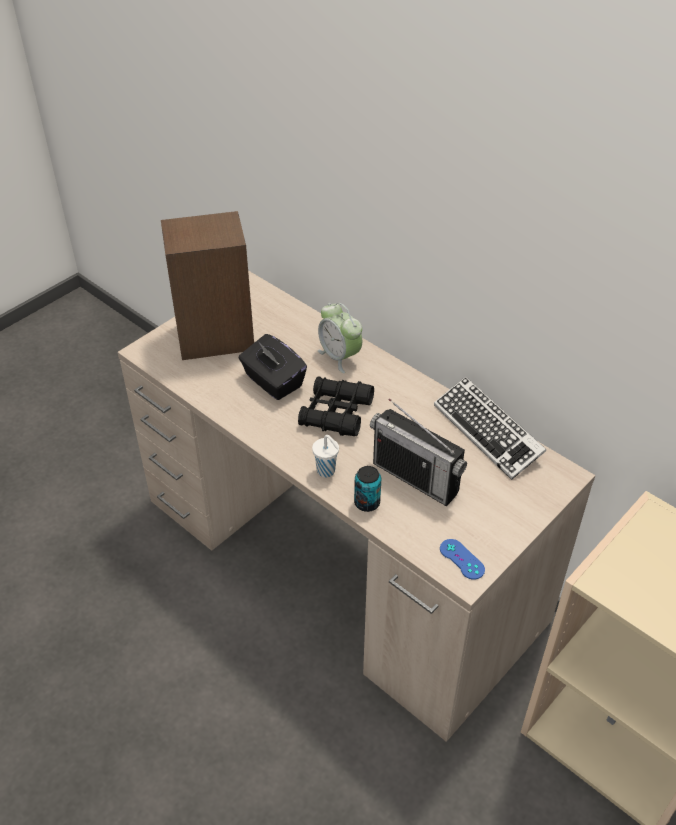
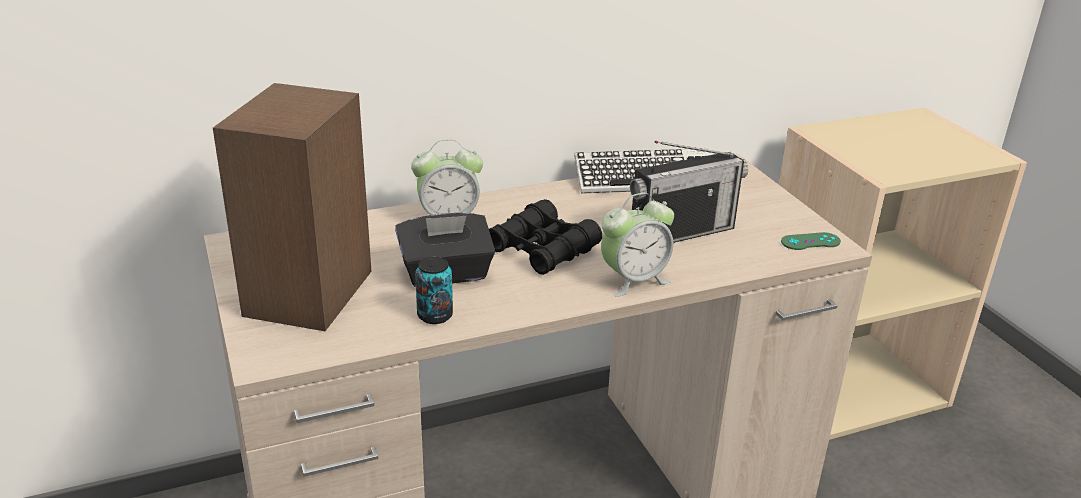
camera: 65 degrees left, 15 degrees down
white cup [312,435,339,477] -> alarm clock [601,193,674,297]
can [354,466,381,512] -> can moved to [415,257,453,324]
blue game controller [440,539,485,580] -> green game controller [781,232,841,250]

